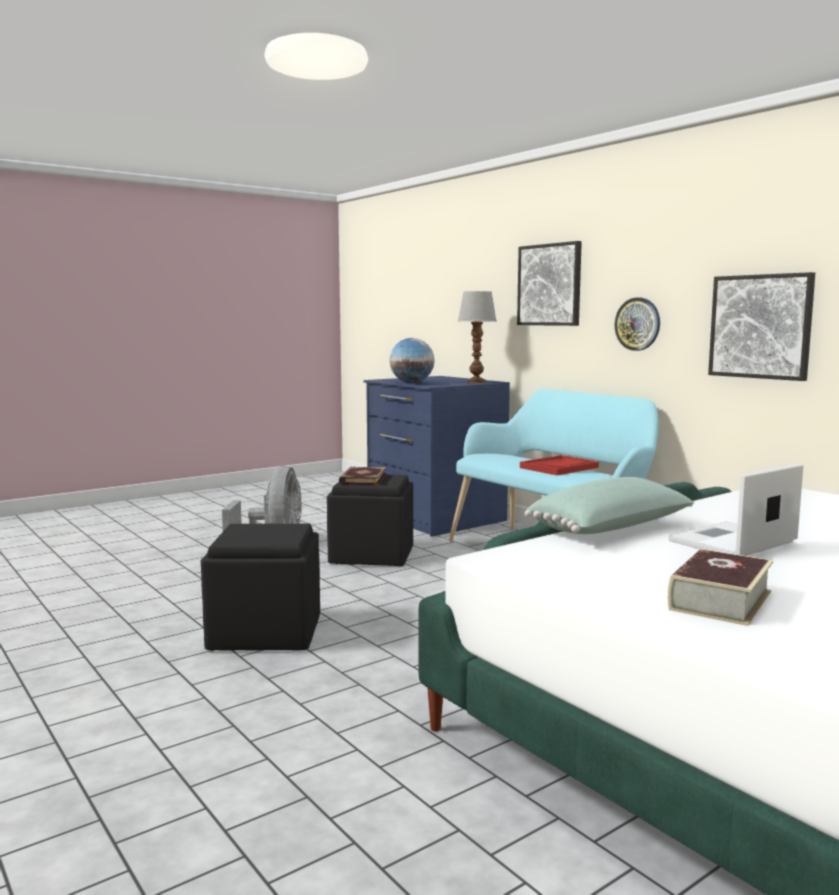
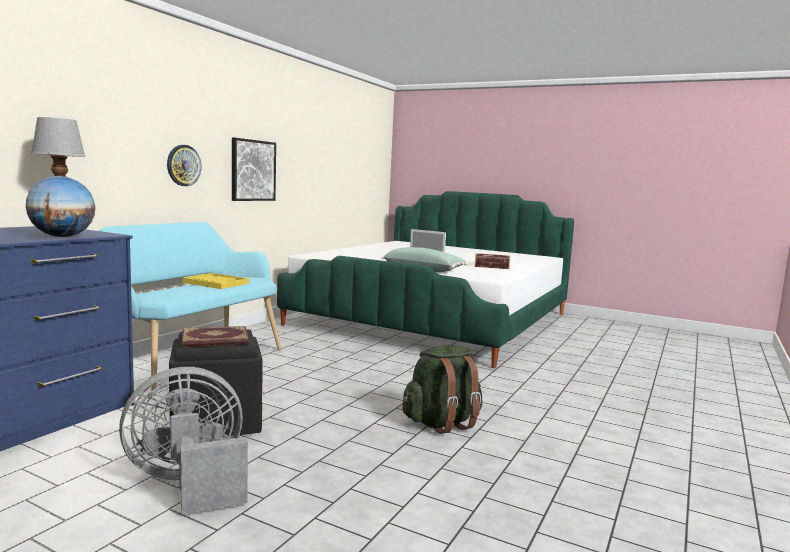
camera: 115 degrees left, 0 degrees up
black ottoman [201,524,320,650] -> green backpack [402,345,483,434]
picture [517,241,582,326] -> none
red tray [520,455,599,475] -> yellow tray [182,273,249,289]

